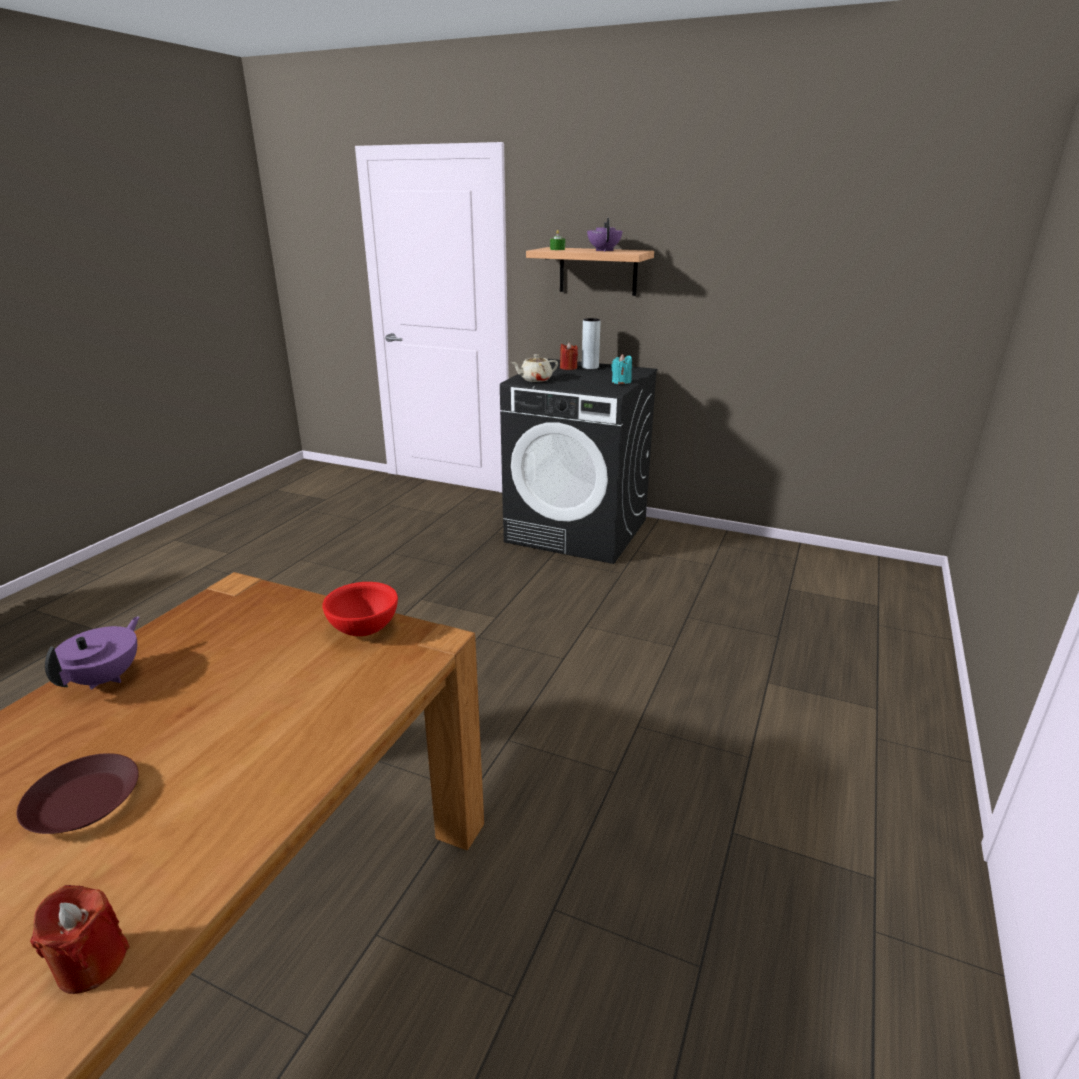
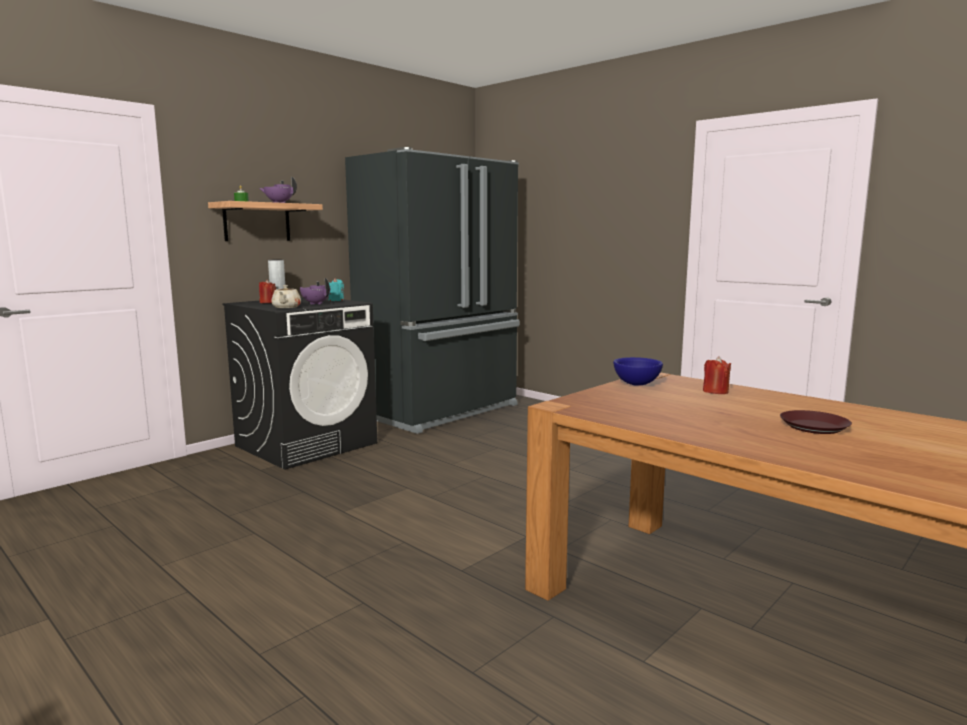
camera: 70 degrees left, 15 degrees down
red candle [30,885,130,994] -> red candle moved to [703,356,731,394]
purple teapot [45,616,139,690] -> purple teapot moved to [300,278,330,304]
red bowl [322,582,398,636] -> blue bowl [613,357,663,386]
none -> black fridge [345,147,519,434]

